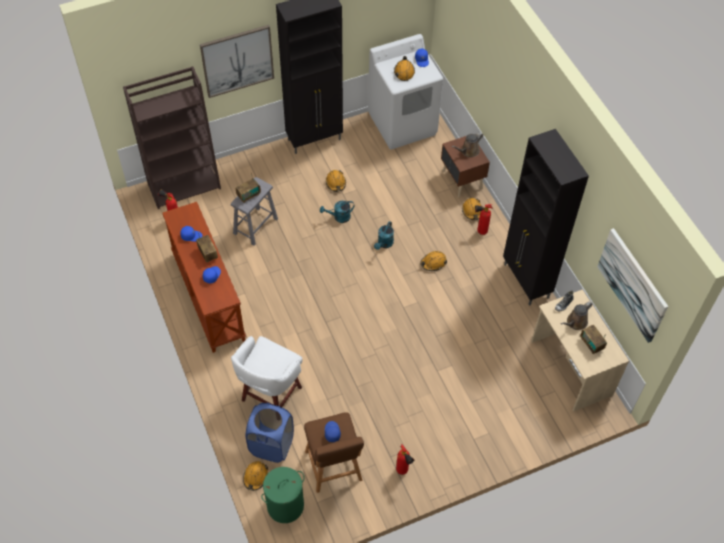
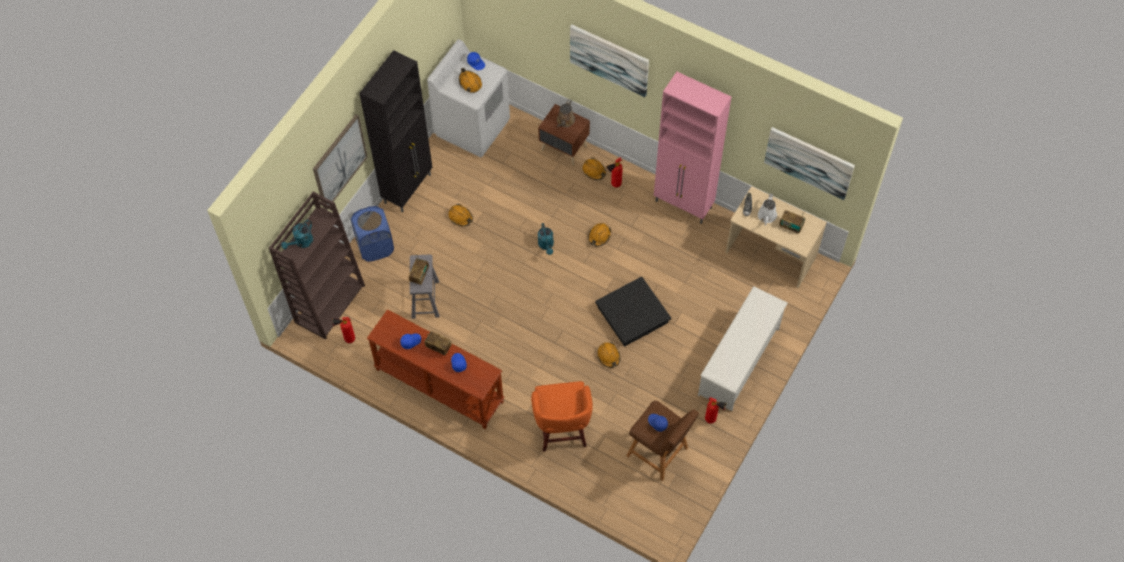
camera: 35 degrees left, 5 degrees up
white stool [231,336,302,407] -> orange stool [531,381,593,452]
orange hard hat [243,461,268,491] -> orange hard hat moved to [597,342,620,368]
blue laundry basket [246,403,294,463] -> blue laundry basket moved to [351,206,394,262]
green laundry basket [261,467,305,523] -> none
turquoise watering can [320,201,355,223] -> turquoise watering can moved to [281,220,313,249]
black cabinet [503,129,589,306] -> pink cabinet [654,72,731,224]
brown watering can [561,301,592,330] -> white watering can [758,193,777,226]
none -> picture [570,25,649,97]
none -> black storage box [595,277,671,346]
none -> white shoe rack [698,286,788,411]

